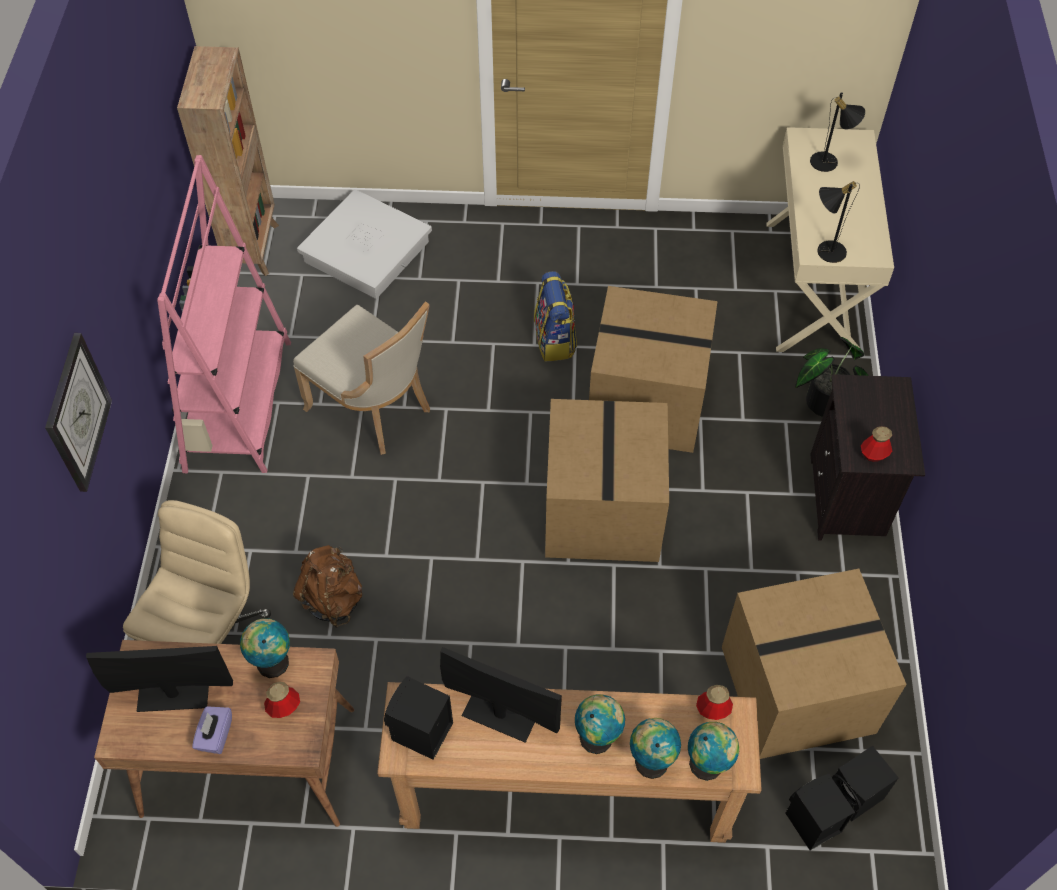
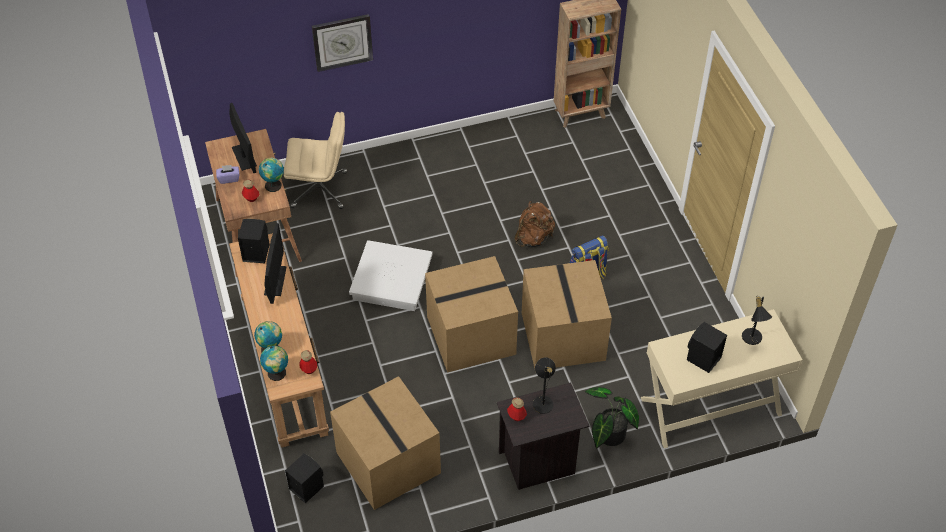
camera: 70 degrees right, 5 degrees down
pink bookcase [157,155,291,474] -> none
beige chair [293,301,430,455] -> none
brown backpack [293,545,362,628] -> brown backpack moved to [514,201,555,247]
white storage box [297,189,432,299] -> white storage box moved to [349,240,432,311]
globe [575,695,625,754] -> none
black table lamp [817,181,860,263] -> black table lamp moved to [533,357,556,414]
black speaker [832,746,899,822] -> black speaker moved to [687,322,727,373]

